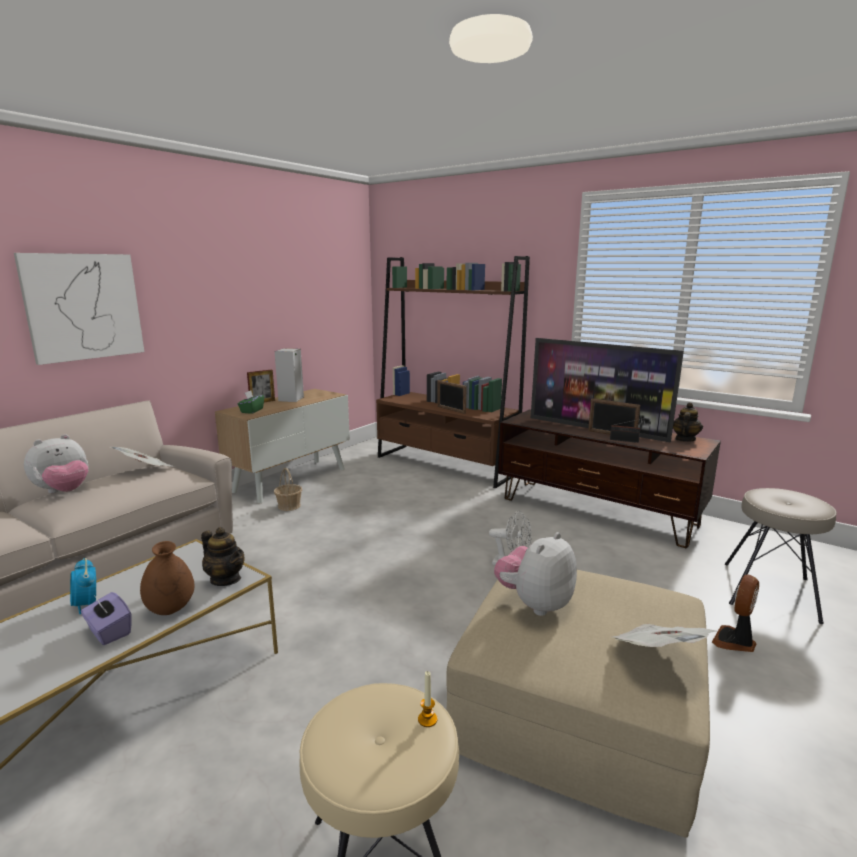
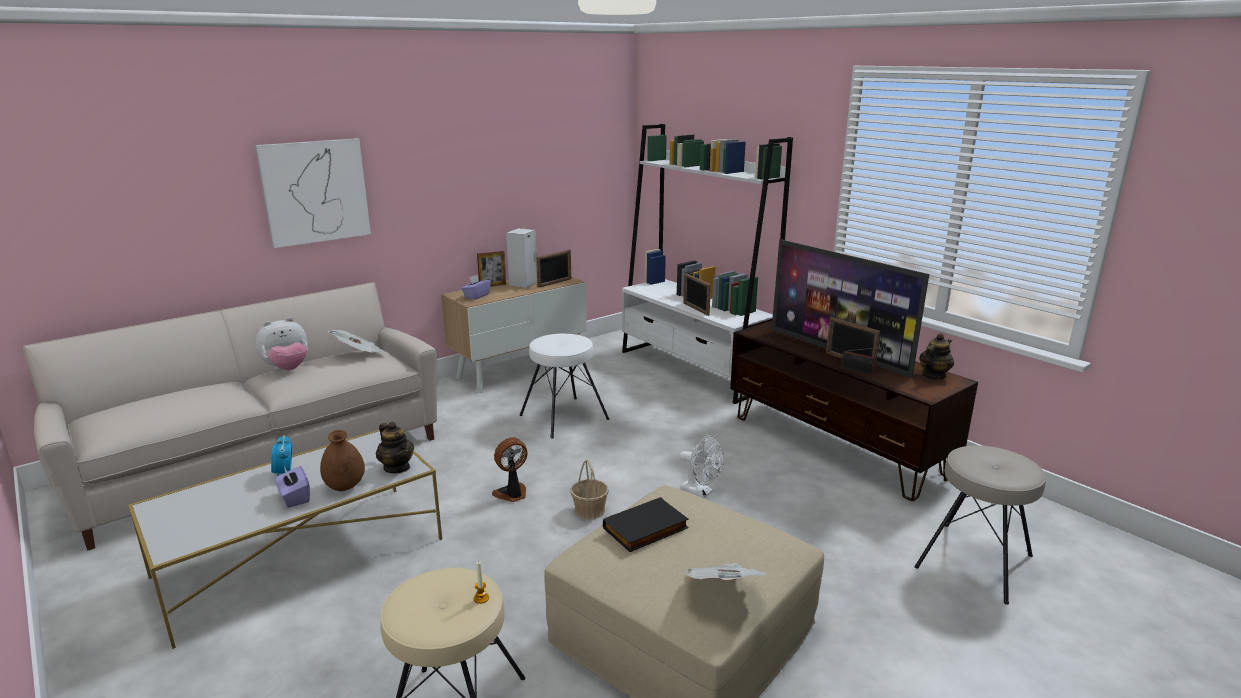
camera: 15 degrees right, 5 degrees up
green tissue box [238,390,264,414] -> purple tissue box [462,275,491,300]
basket [274,468,302,511] -> basket moved to [570,459,609,519]
brown bookcase [376,256,530,488] -> white bookcase [622,124,793,404]
plush toy [494,532,577,616] -> black book [603,497,689,552]
fan [712,574,759,652] -> fan moved to [492,437,527,502]
none -> white stool [520,334,609,439]
none -> picture frame [536,250,571,288]

